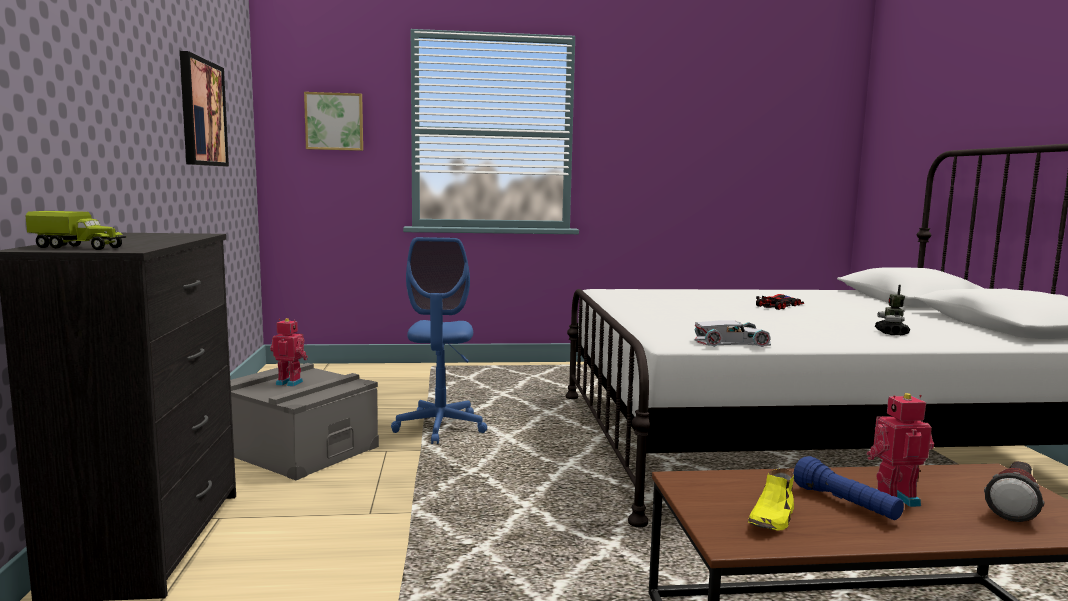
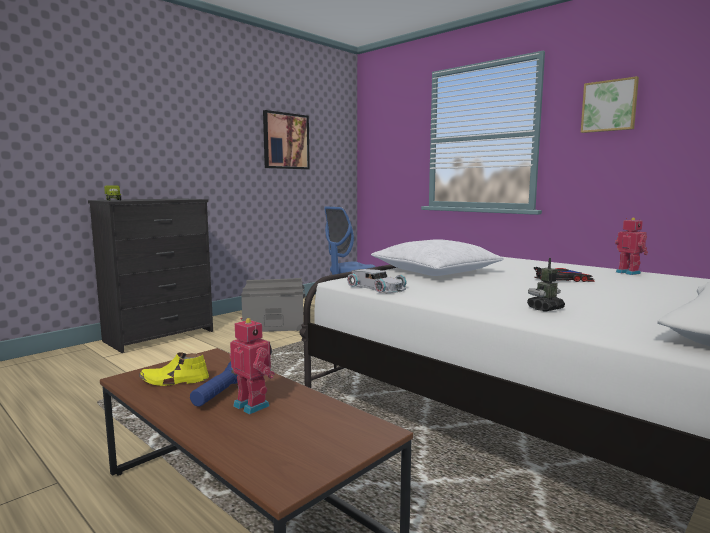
camera: 50 degrees right, 0 degrees up
toy robot [270,318,308,387] -> toy robot moved to [615,217,648,275]
picture [304,92,363,151] -> picture moved to [581,76,639,133]
flashlight [984,461,1044,522] -> none
none -> white pillow [371,239,504,276]

